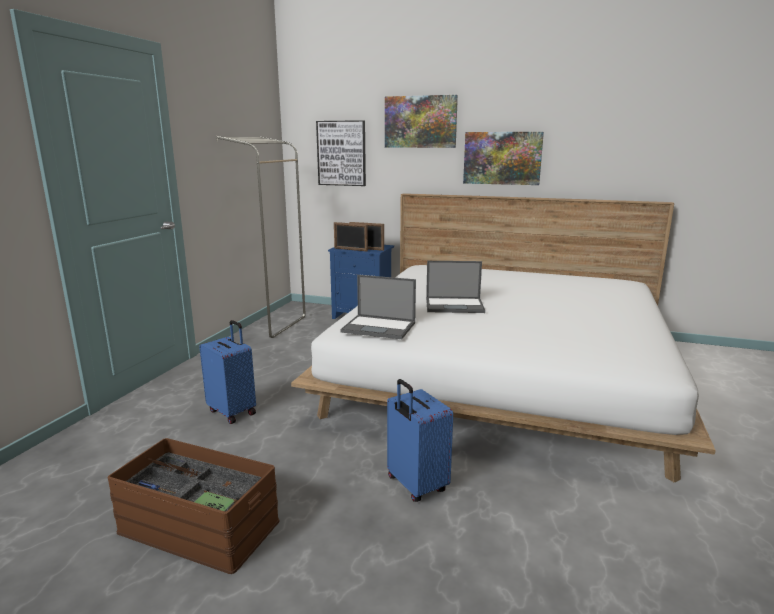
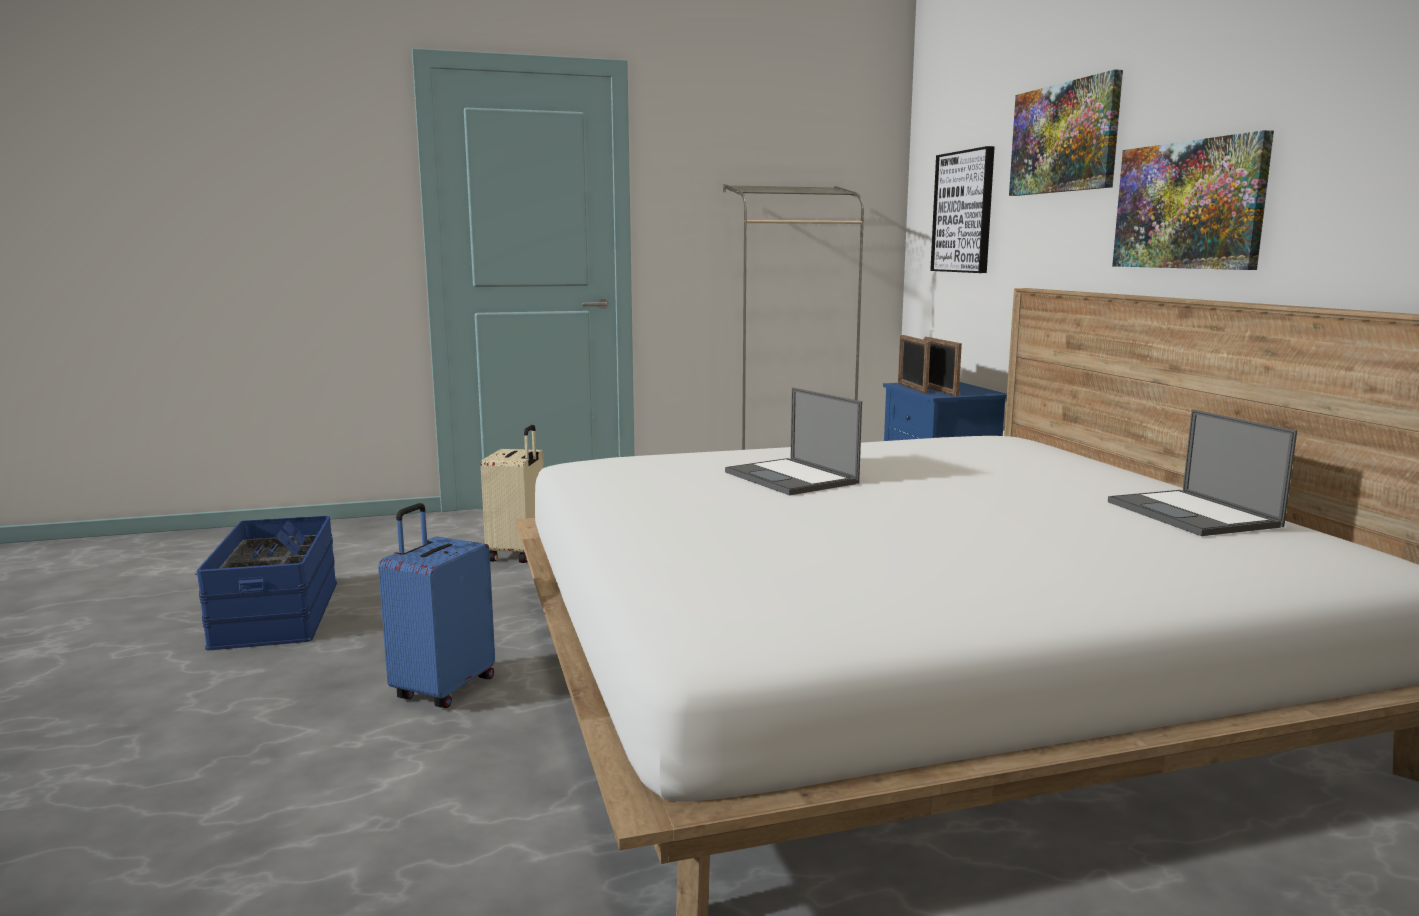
camera: 55 degrees right, 5 degrees down
brown storage box [108,438,280,574] -> blue storage box [195,516,337,650]
blue suitcase [199,320,256,424] -> beige suitcase [481,425,544,563]
laptop [340,275,416,339] -> laptop moved to [1108,409,1297,536]

